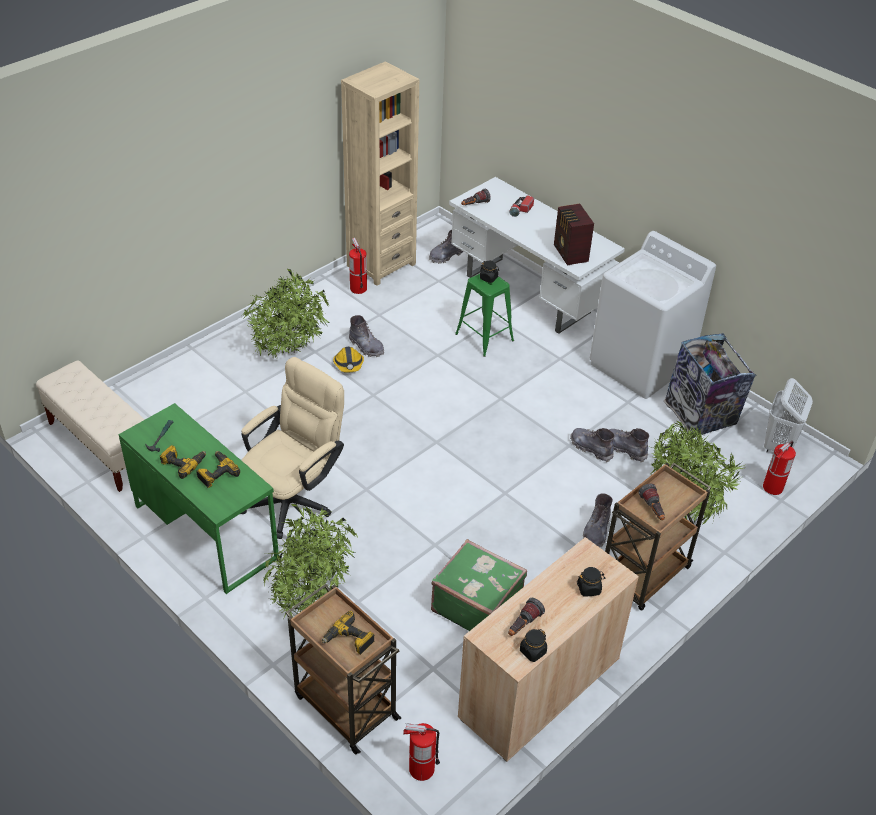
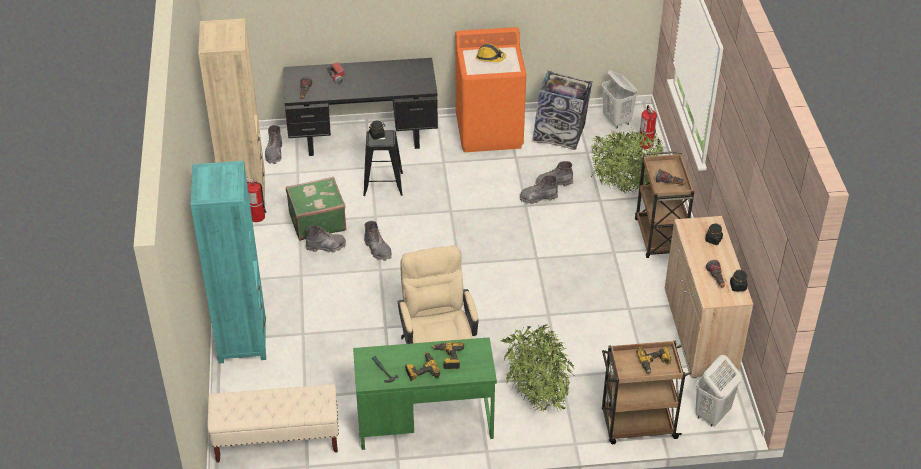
camera: 50 degrees left, 0 degrees up
potted plant [242,269,329,359] -> none
hard hat [333,347,364,373] -> hard hat moved to [476,44,506,62]
fire extinguisher [403,723,440,781] -> white laundry basket [695,355,741,427]
green suitcase [431,539,527,631] -> green suitcase moved to [286,176,346,241]
white desk [449,177,625,334] -> black desk [284,58,438,156]
green stool [455,274,514,357] -> black stool [363,130,403,196]
radio [554,204,594,265] -> none
grey boot [583,493,613,547] -> grey boot moved to [364,221,392,261]
white washing machine [590,231,716,399] -> orange washing machine [455,27,526,152]
none -> turquoise bookcase [190,161,266,364]

